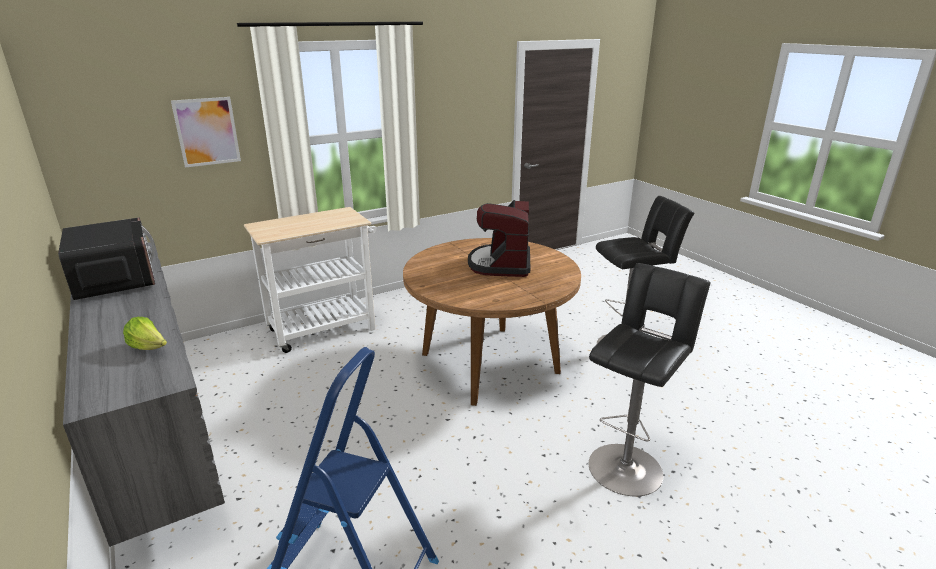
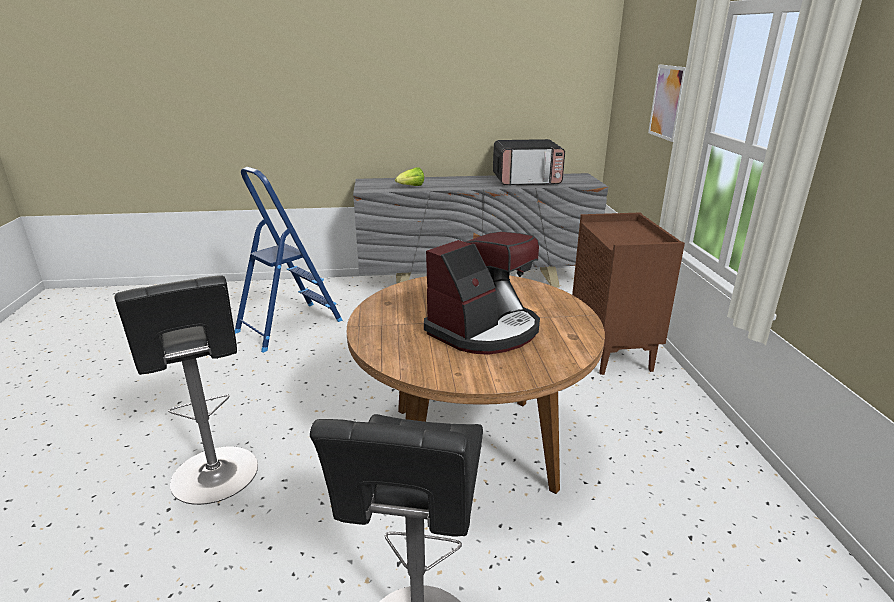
camera: 115 degrees right, 0 degrees up
white cart [244,207,376,353] -> brown cabinet [572,212,685,375]
coffee machine [468,200,530,277] -> coffee machine turned 105 degrees clockwise [424,231,540,355]

